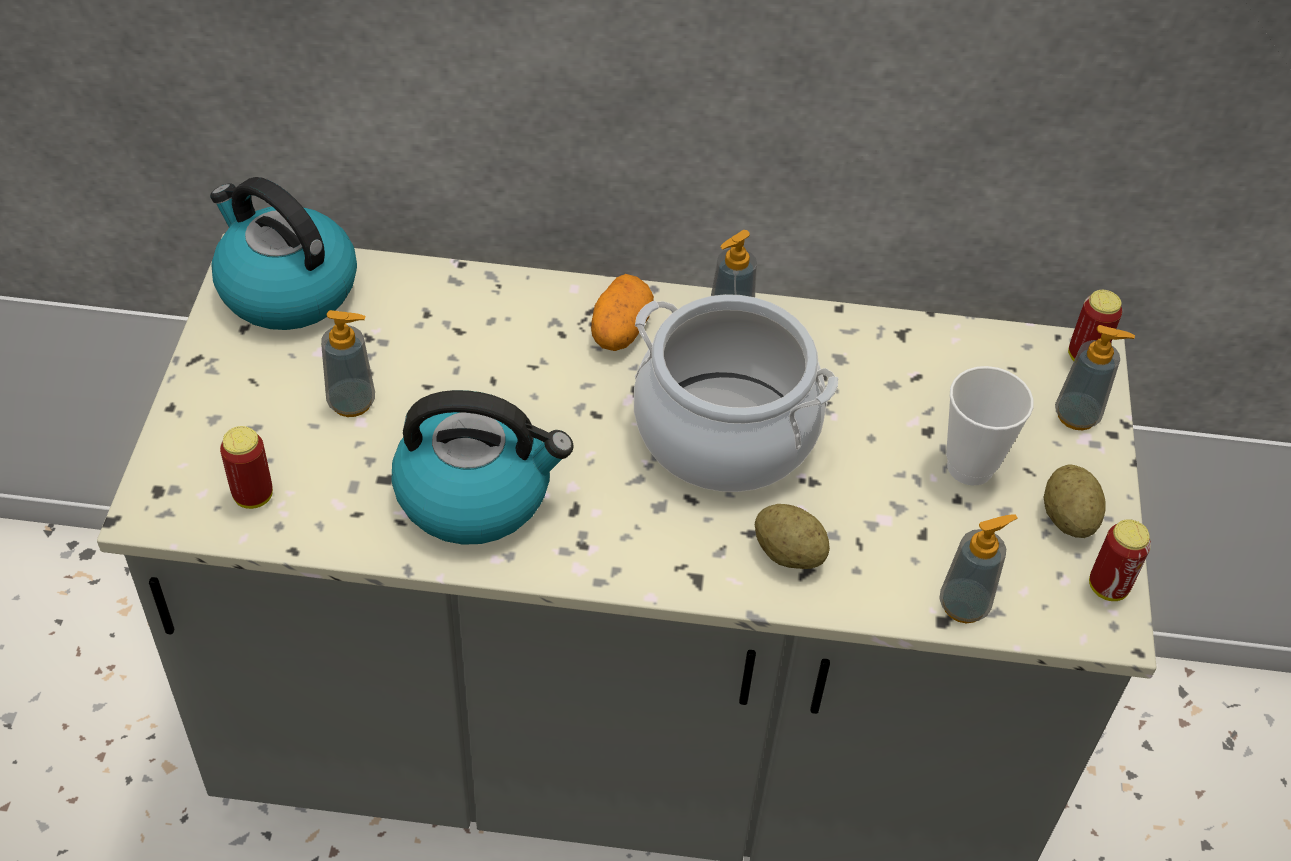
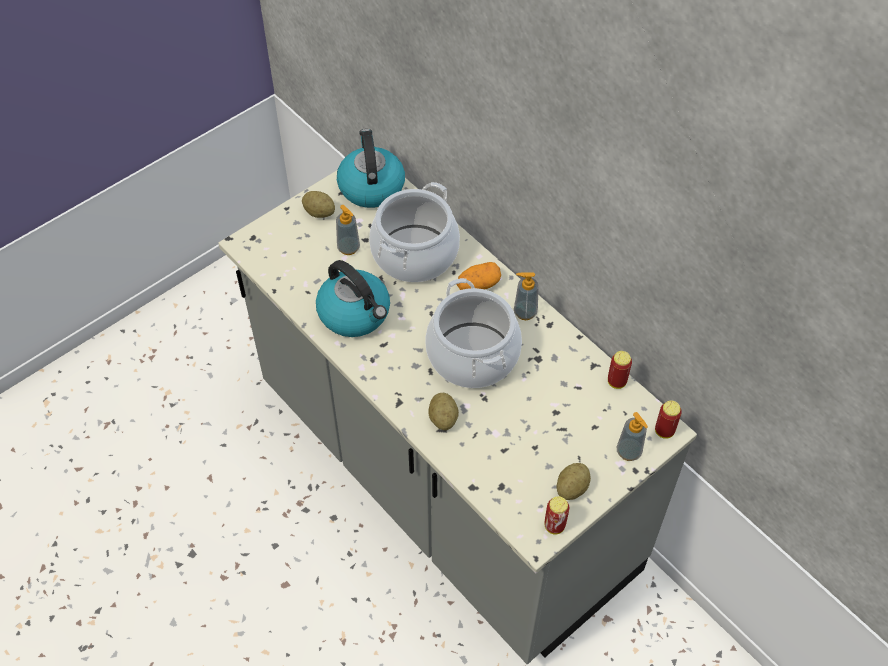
camera: 45 degrees right, 5 degrees up
can [220,426,273,509] -> can moved to [608,351,632,389]
soap dispenser [939,515,1017,623] -> none
cup [946,366,1034,486] -> none
none -> potato [302,191,335,218]
none -> cooking pot [369,182,460,282]

